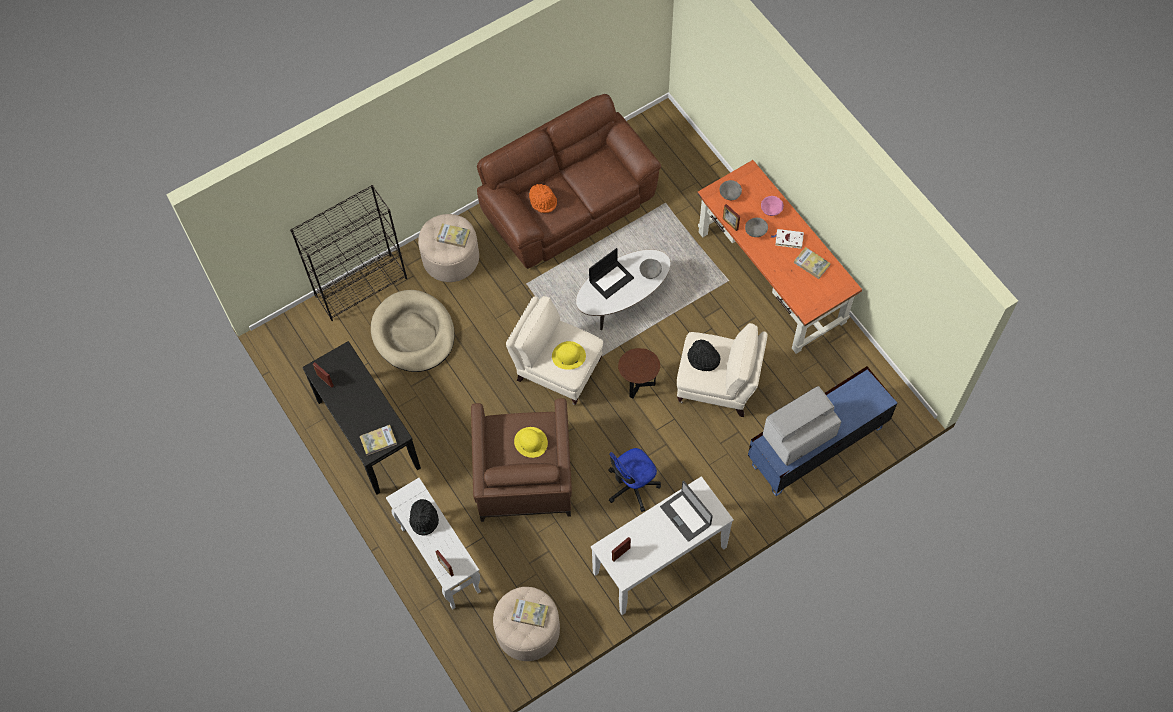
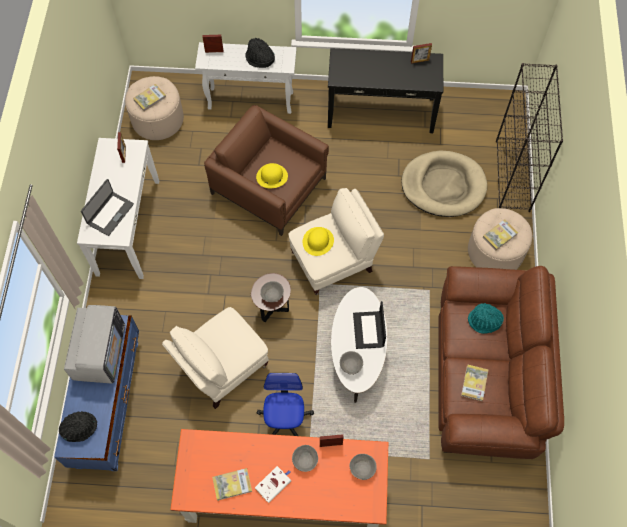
camera: 125 degrees right, 0 degrees up
book [360,425,397,456] -> book moved to [461,365,488,401]
orange hat [529,184,557,213] -> turquoise hat [468,303,504,334]
office chair [608,448,661,512] -> office chair moved to [257,373,314,436]
laptop [660,481,713,542] -> laptop turned 120 degrees clockwise [81,179,134,236]
black hat [688,339,720,371] -> black hat moved to [59,411,97,442]
pink bowl [761,196,784,216] -> none
none -> grey bowl [260,281,284,302]

